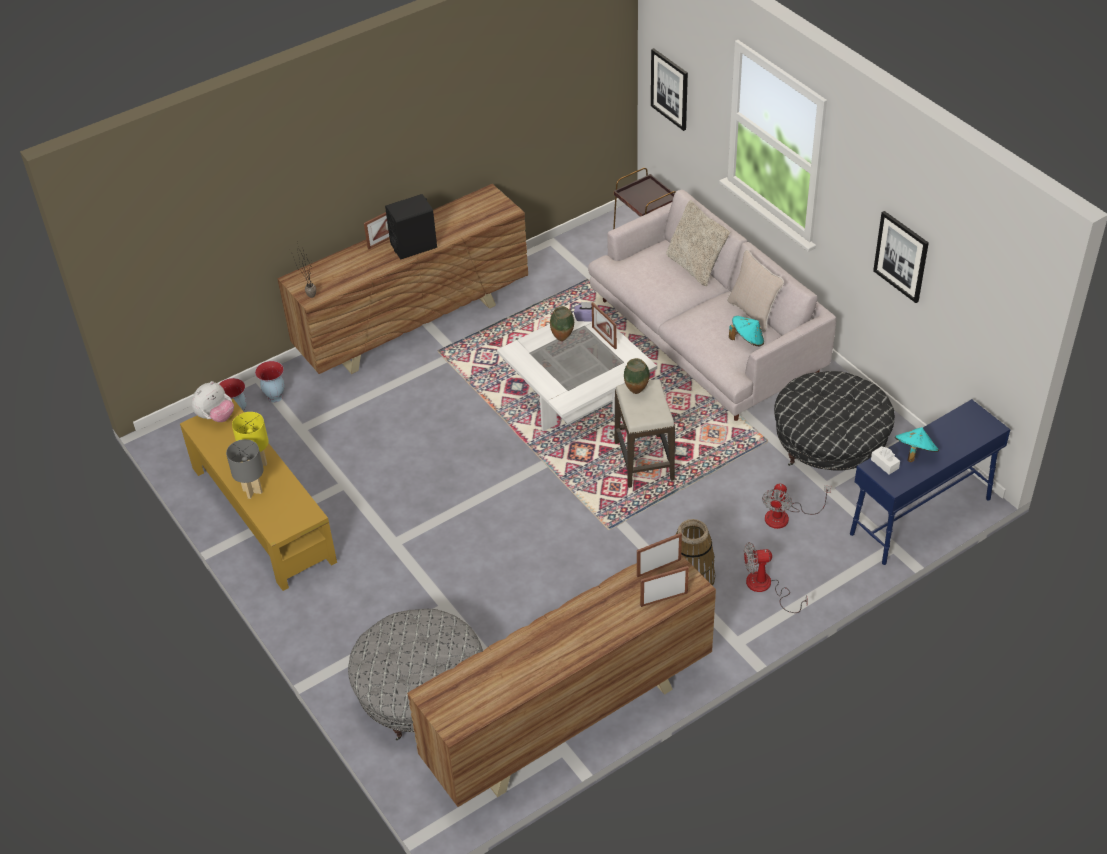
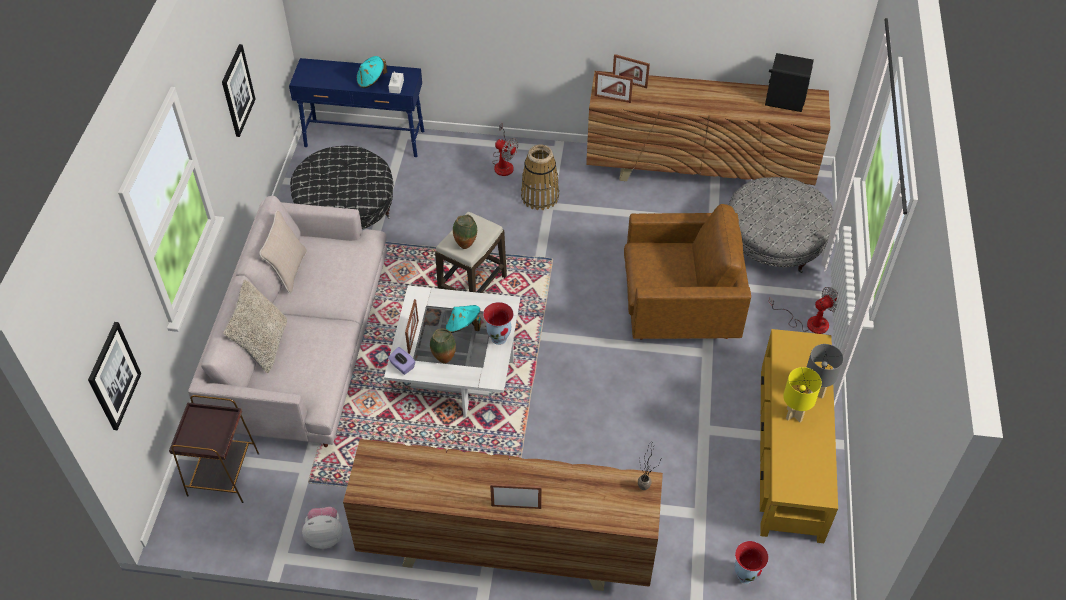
camera: 140 degrees left, 5 degrees up
plush toy [191,381,234,422] -> plush toy moved to [302,507,343,549]
vase [255,361,285,403] -> vase moved to [483,302,514,345]
black speaker [385,194,437,259] -> black speaker moved to [765,53,814,112]
turquoise hat [729,316,764,346] -> turquoise hat moved to [445,305,481,333]
fan [762,484,831,529] -> fan moved to [768,287,839,334]
none -> brown armchair [624,204,751,340]

